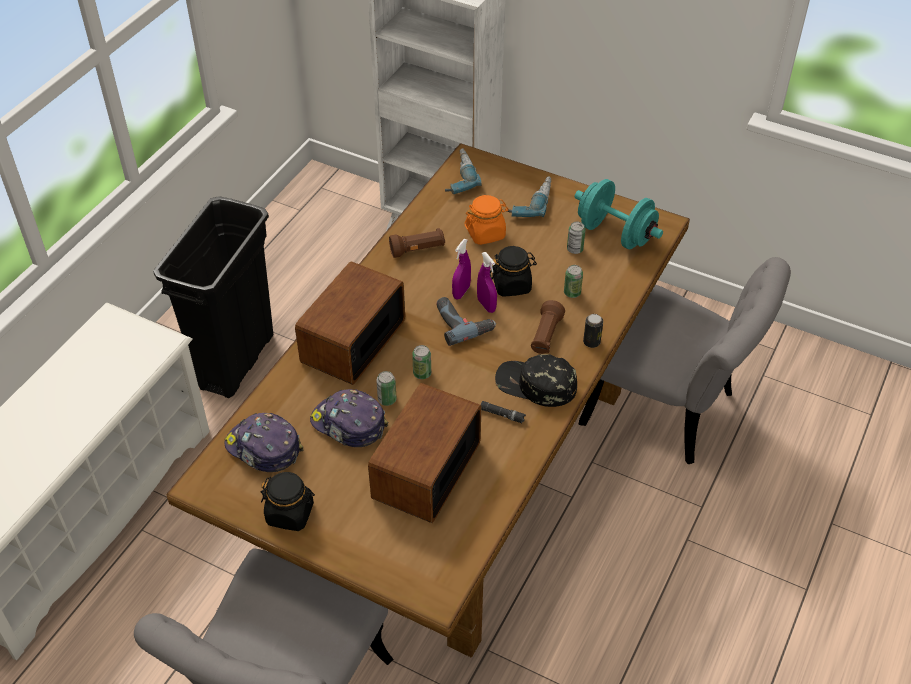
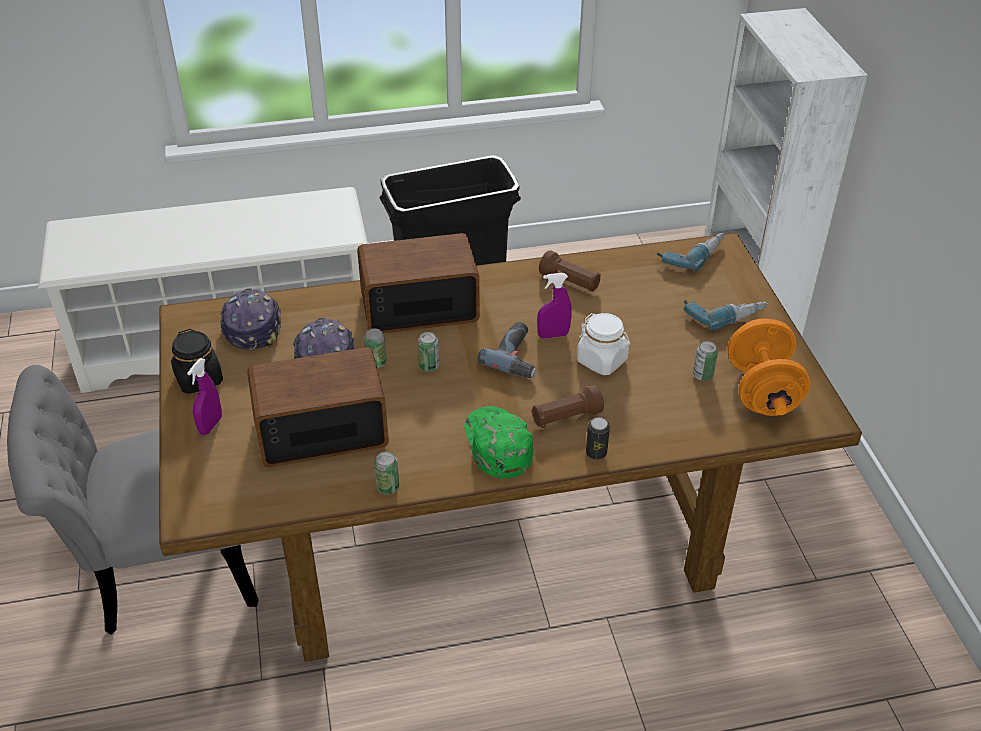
camera: 50 degrees right, 5 degrees down
orange jar [464,195,509,245] -> none
purple spray bottle [477,252,497,313] -> purple spray bottle moved to [187,358,222,435]
black flashlight [481,401,526,424] -> none
black jar [490,246,537,297] -> white jar [577,313,630,375]
black cap [495,354,577,407] -> green cap [464,406,533,479]
can [564,265,583,298] -> can moved to [374,451,399,494]
turquoise dumbbell [574,179,663,249] -> orange dumbbell [727,319,810,416]
grey chair [579,257,791,464] -> none

